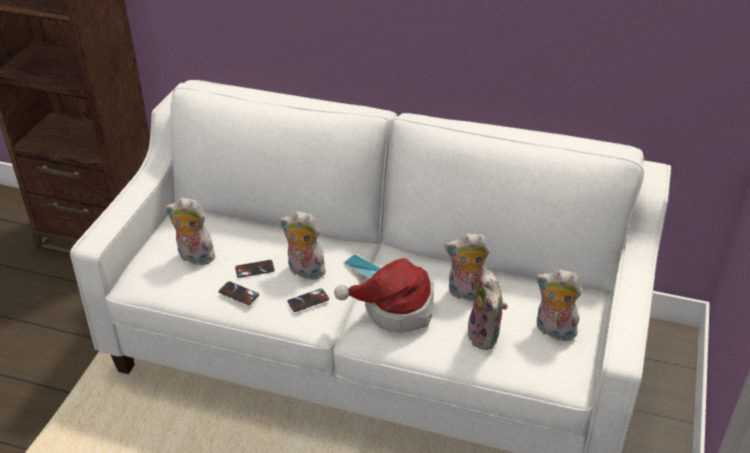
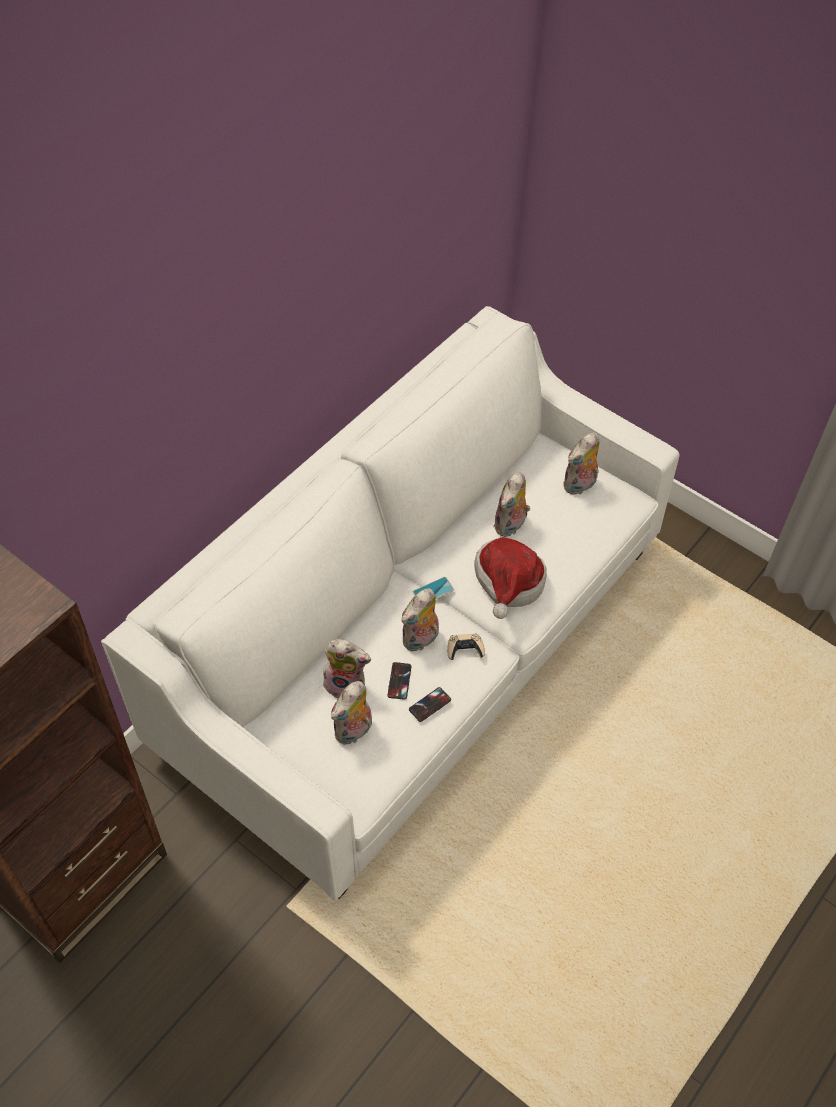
camera: 70 degrees left, 15 degrees up
phone [287,288,329,312] -> beige game controller [447,634,485,660]
plush toy [468,270,508,350] -> plush toy moved to [323,639,371,698]

